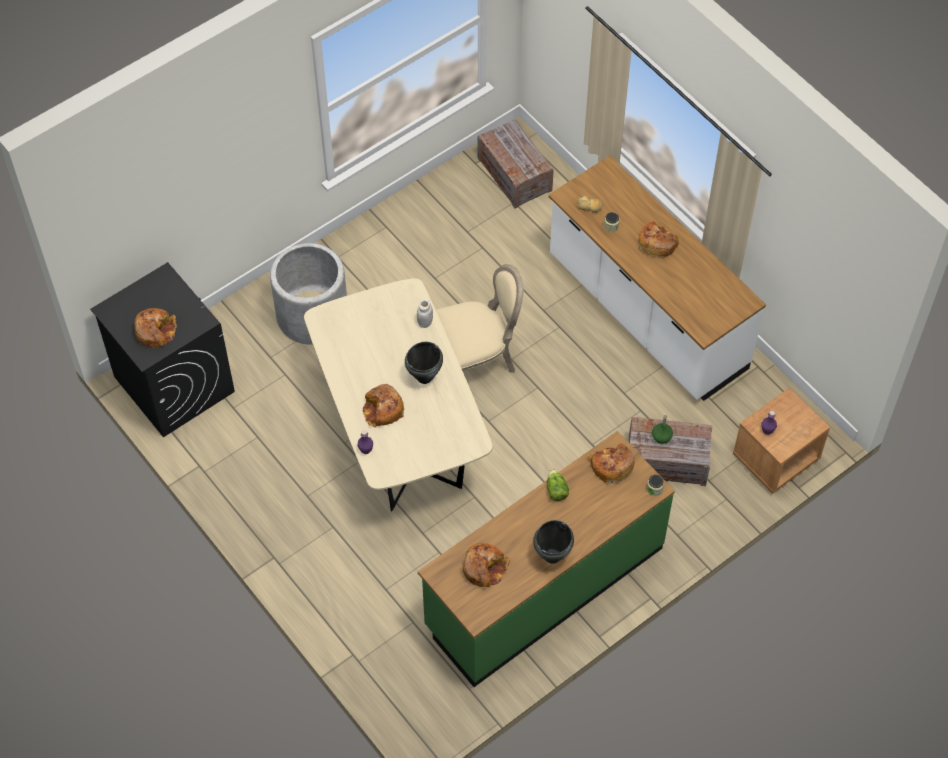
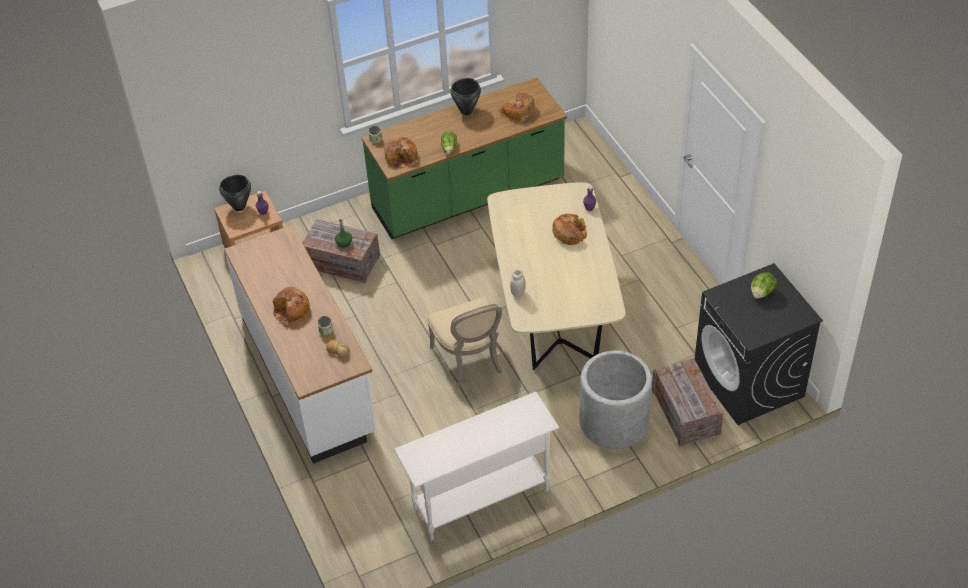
camera: 165 degrees left, 10 degrees down
bread [134,308,177,348] -> lettuce [751,272,777,299]
black cooking pot [405,342,443,384] -> black cooking pot moved to [219,175,251,211]
beige chair [436,264,524,373] -> beige chair turned 105 degrees counterclockwise [427,297,503,387]
crate [478,119,554,209] -> crate moved to [652,358,724,447]
none -> white console table [394,391,559,541]

